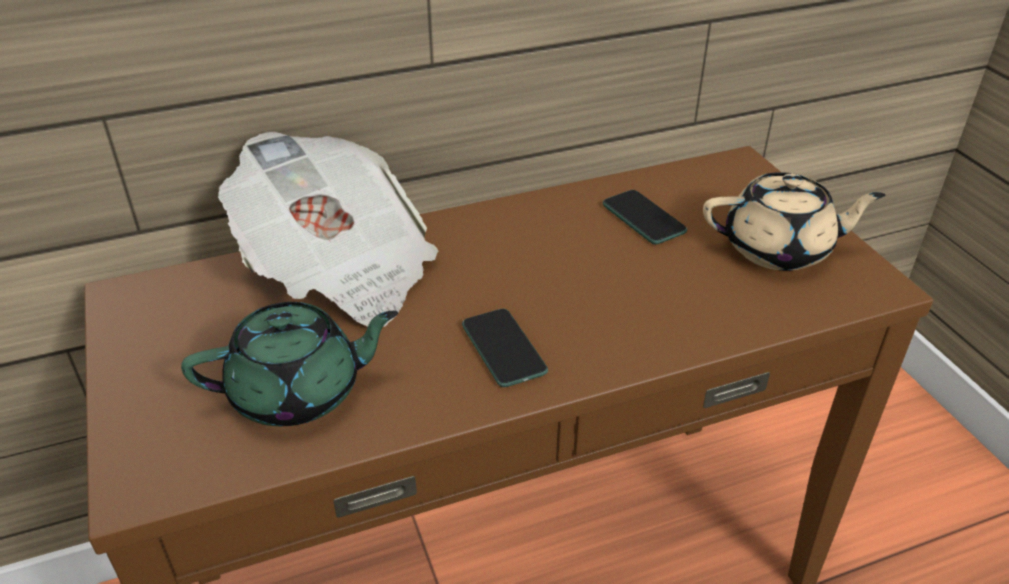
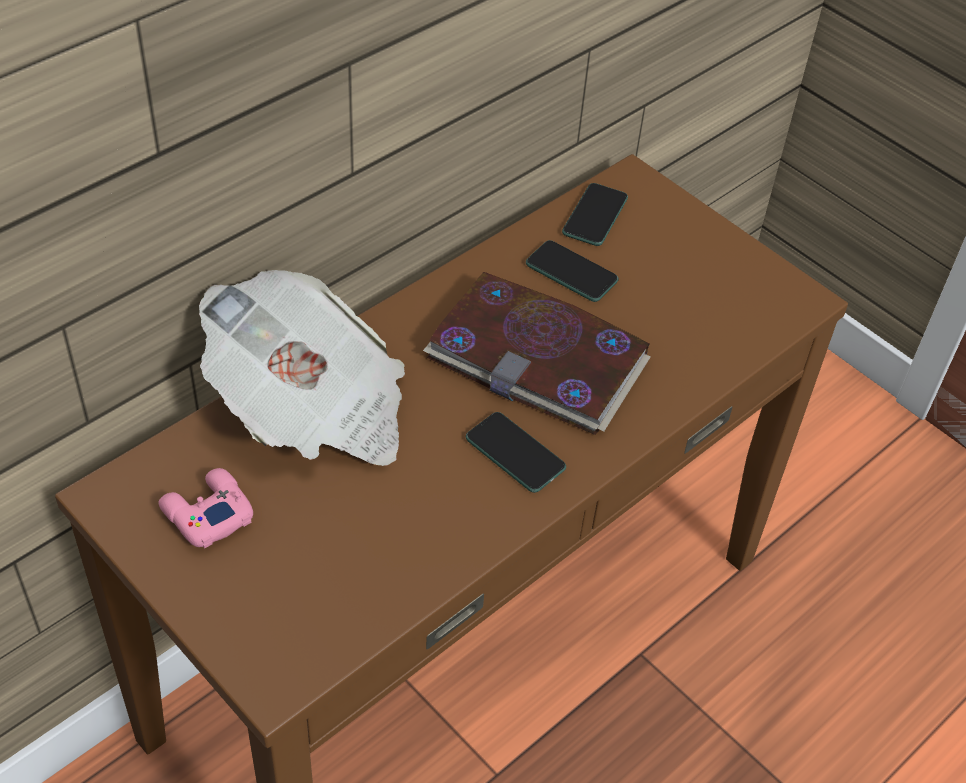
camera: 25 degrees left, 10 degrees up
green teapot [181,302,398,426] -> none
beige teapot [703,172,885,271] -> none
none -> pink game controller [158,468,253,548]
none -> book [423,272,651,435]
none -> phone [562,183,628,246]

